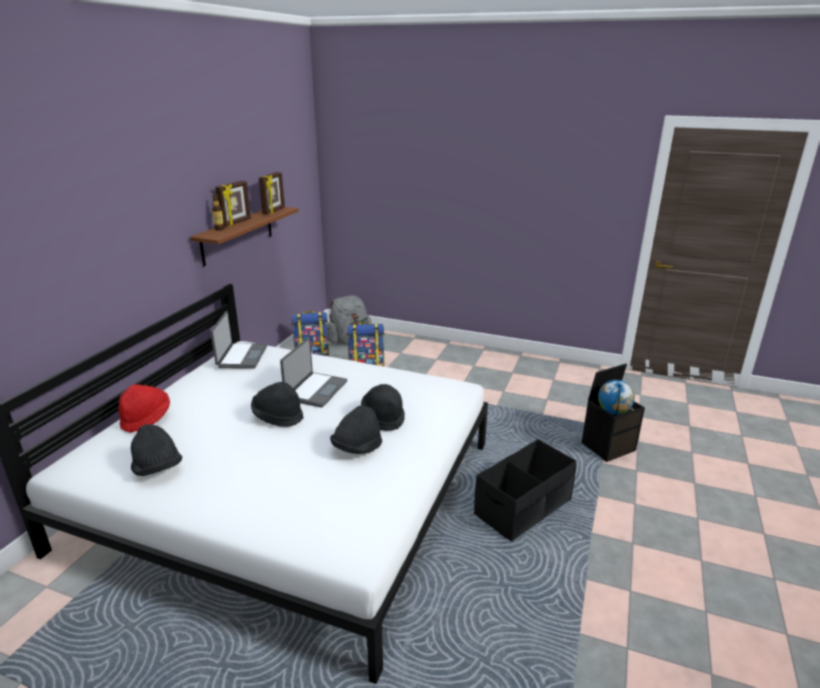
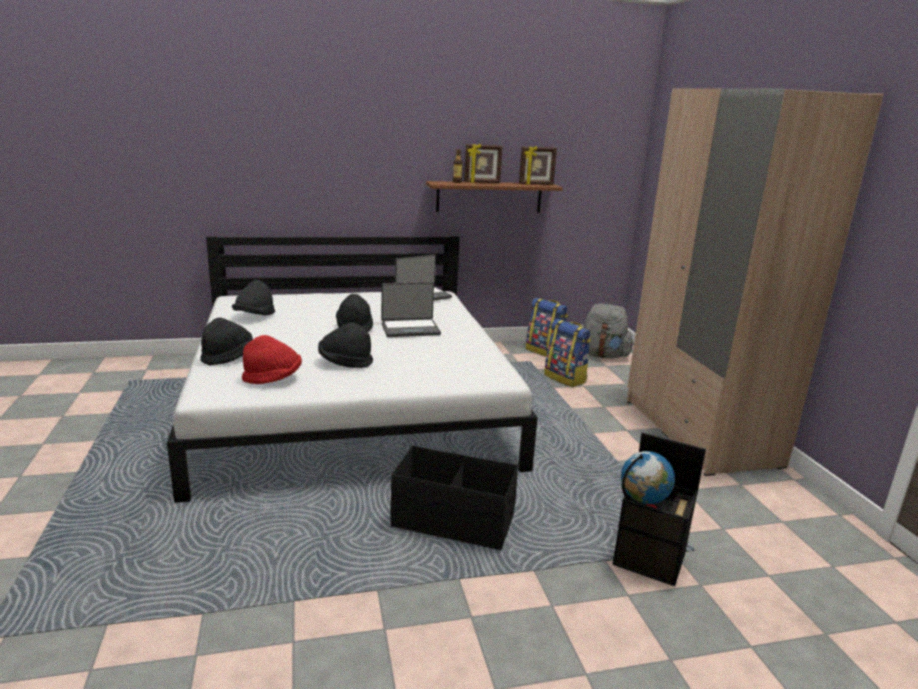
camera: 55 degrees right, 5 degrees down
red hat [118,384,170,433] -> red hat moved to [242,335,302,384]
black hat [361,384,405,431] -> black hat moved to [201,317,253,366]
none -> beige wardrobe [627,88,884,476]

